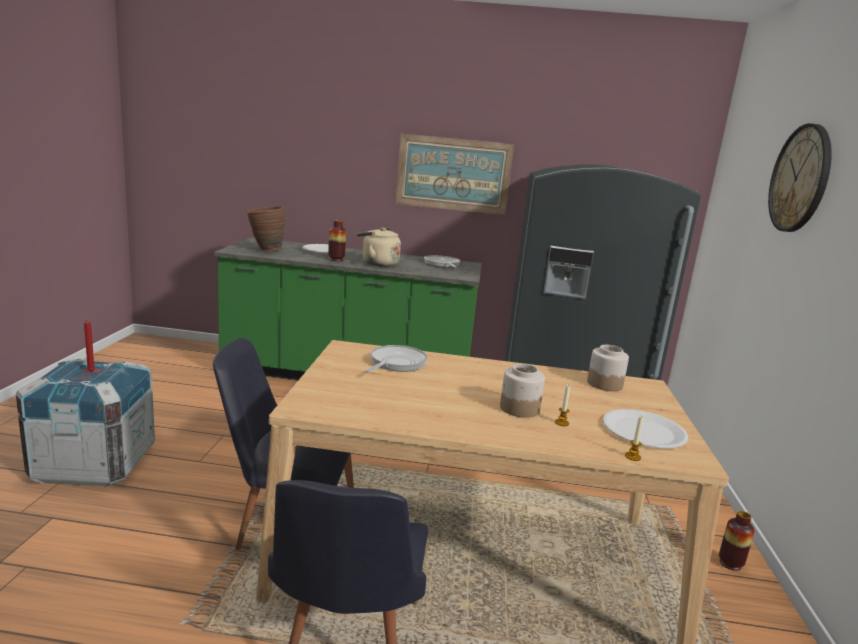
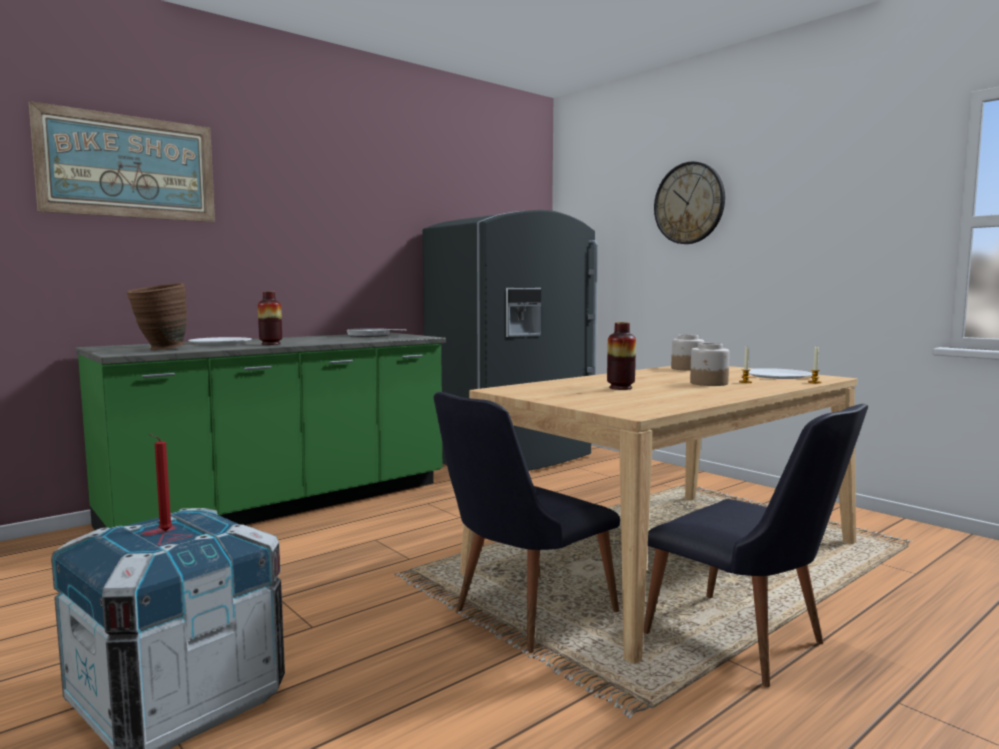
camera: 45 degrees left, 10 degrees down
beige kettle [357,228,401,266] -> none
frying pan [366,345,428,372] -> none
picture [396,134,514,215] -> picture moved to [29,101,215,222]
vase [719,511,755,571] -> vase moved to [607,322,636,390]

